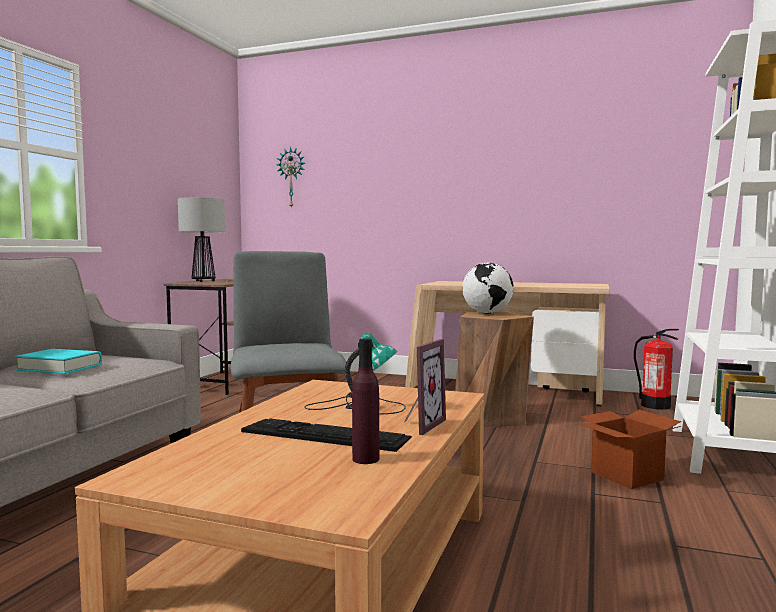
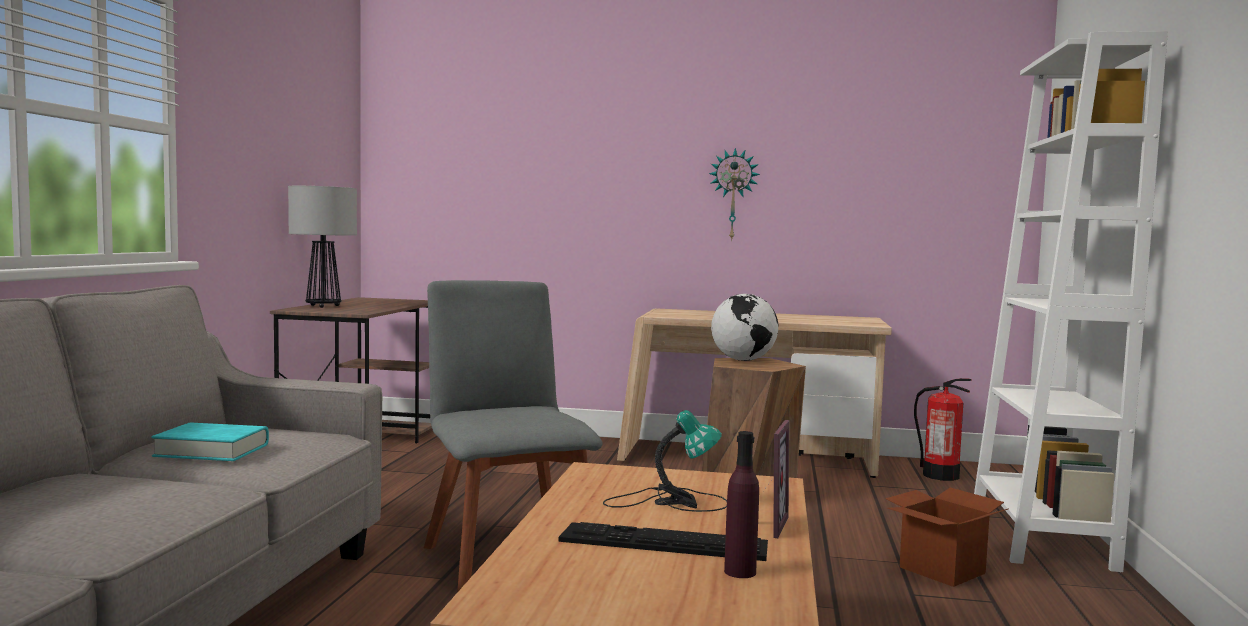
camera: 10 degrees left, 0 degrees up
wall clock [277,146,305,209] -> wall clock moved to [709,148,760,241]

